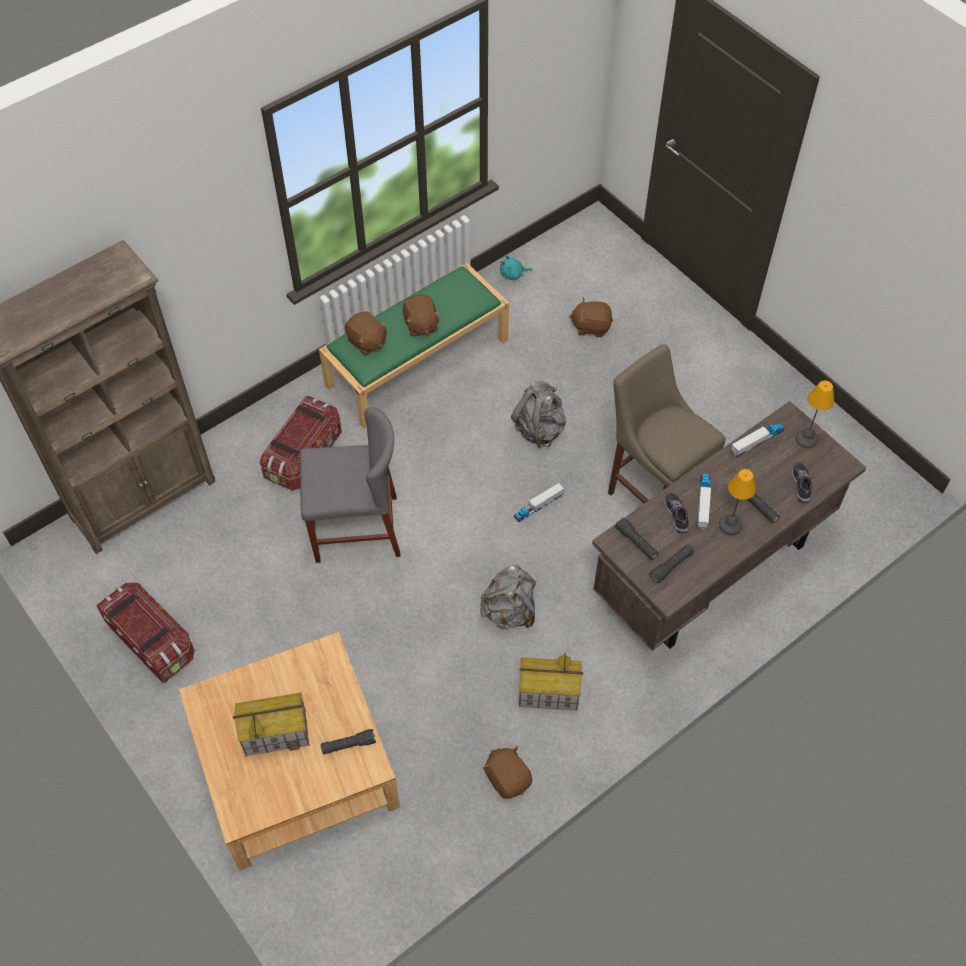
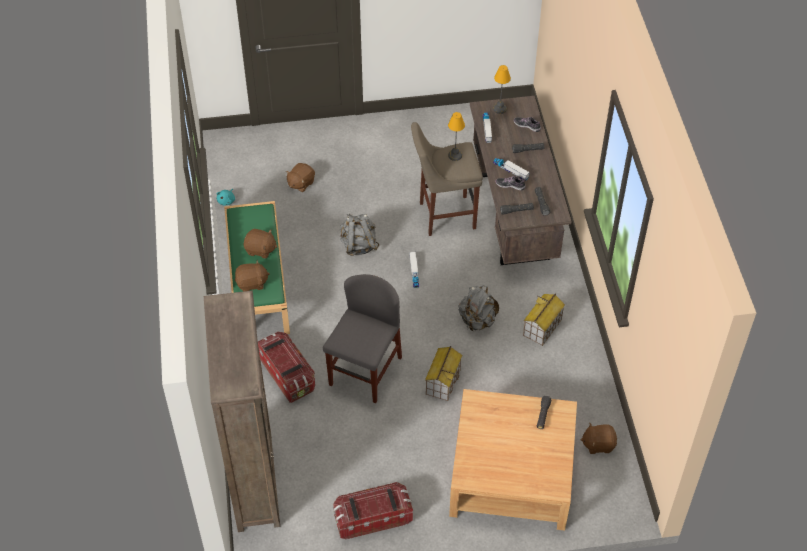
camera: 60 degrees left, 5 degrees down
toy house [233,692,310,756] -> toy house moved to [425,346,462,401]
brown plush toy [483,746,532,799] -> brown plush toy moved to [581,423,617,454]
table lamp [719,469,756,535] -> table lamp moved to [448,112,465,161]

